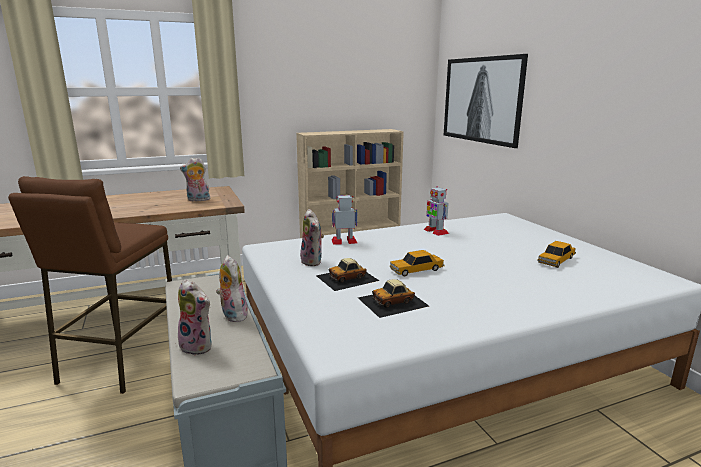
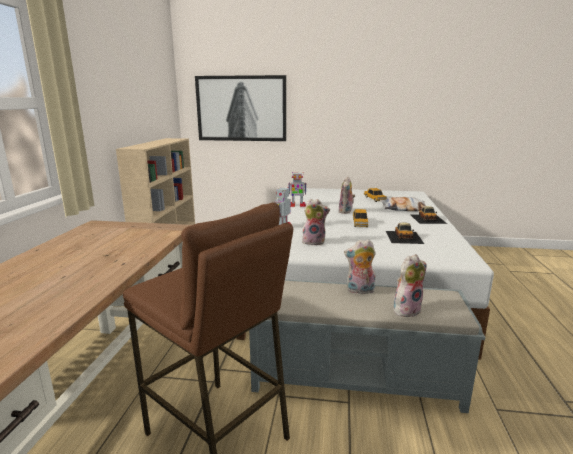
camera: 60 degrees left, 0 degrees up
plush toy [180,157,210,201] -> plush toy moved to [339,176,355,214]
toy car [316,258,379,291] -> toy car moved to [410,206,447,224]
none -> pillow [380,197,426,211]

